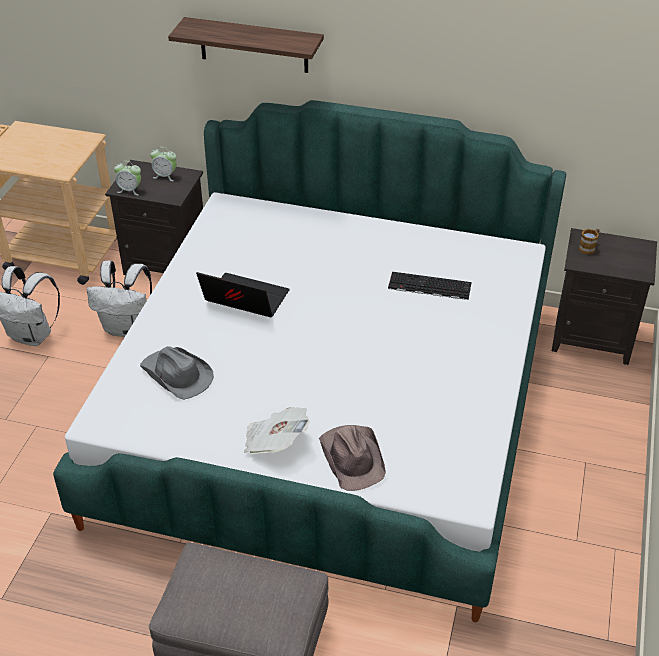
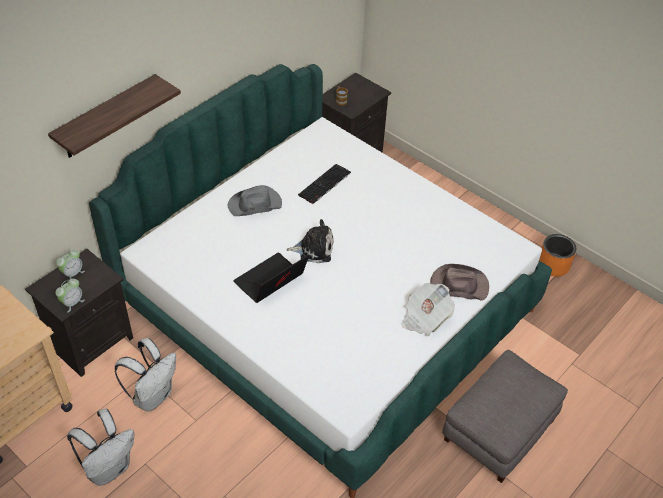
camera: 65 degrees left, 5 degrees up
grey hat [140,346,214,400] -> grey hat moved to [228,185,282,216]
none -> plush toy [287,219,334,263]
none -> orange planter [539,234,576,277]

